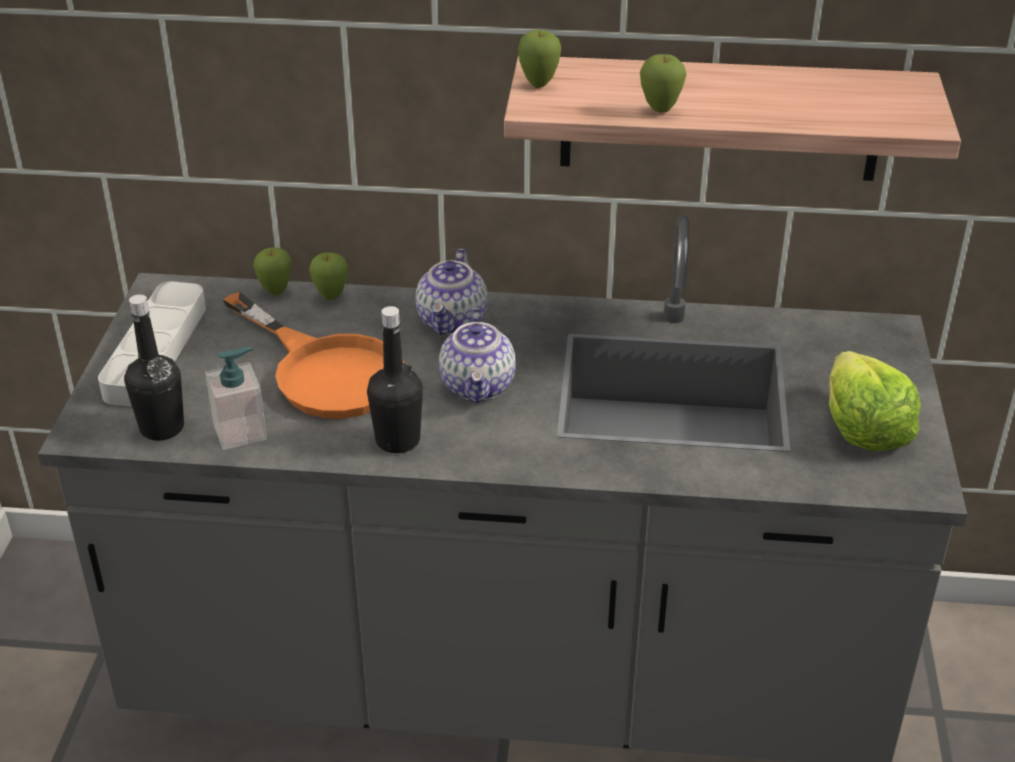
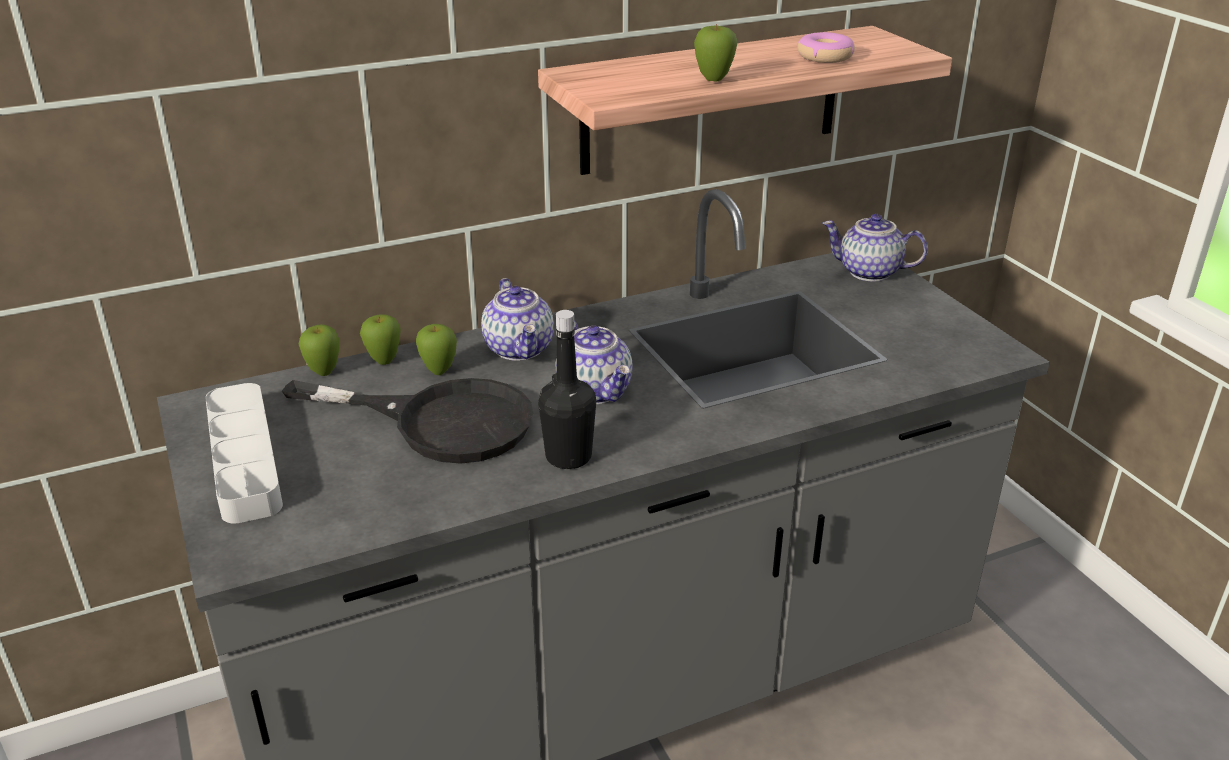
camera: 30 degrees left, 5 degrees down
black bottle [124,294,184,441] -> none
soap dispenser [205,347,267,450] -> none
orange frying pan [223,292,404,419] -> black frying pan [282,378,534,464]
apple [518,30,561,88] -> apple moved to [416,324,457,375]
lettuce [829,351,921,451] -> none
none -> donut [797,32,855,63]
none -> teapot [822,214,928,281]

